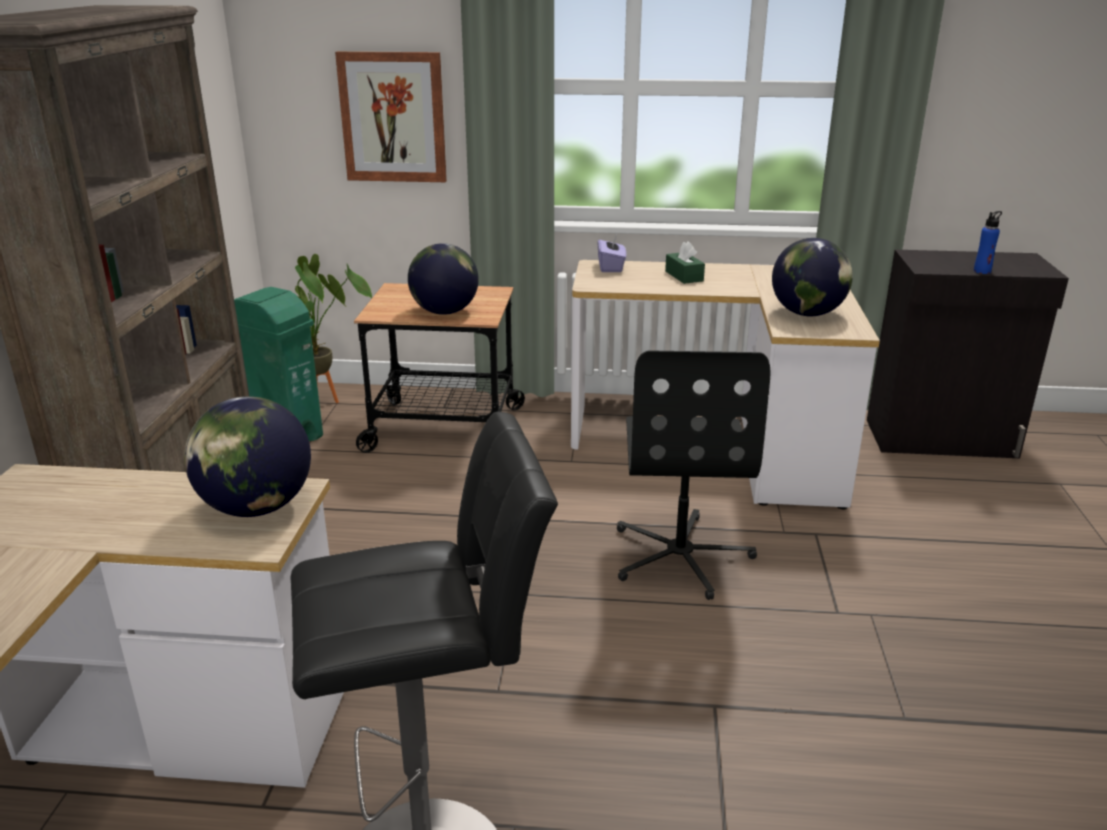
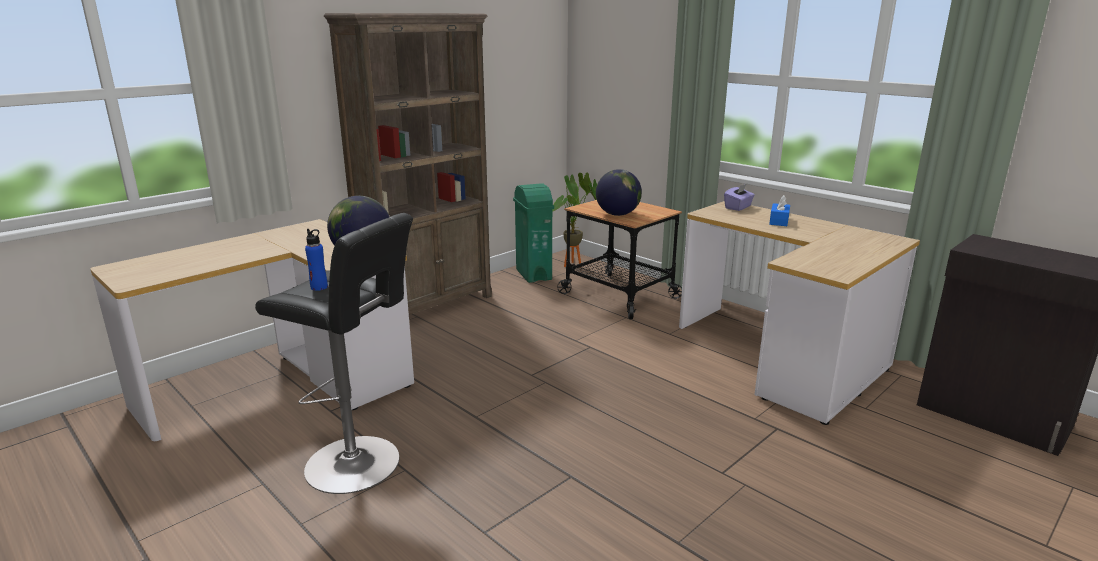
camera: 40 degrees right, 5 degrees down
picture [335,51,447,182] -> none
black office chair [617,350,771,600] -> none
green tissue box [665,241,705,284] -> blue tissue box [769,195,790,226]
globe [772,238,853,316] -> none
blue bottle [974,211,1002,274] -> blue bottle moved to [305,229,328,291]

